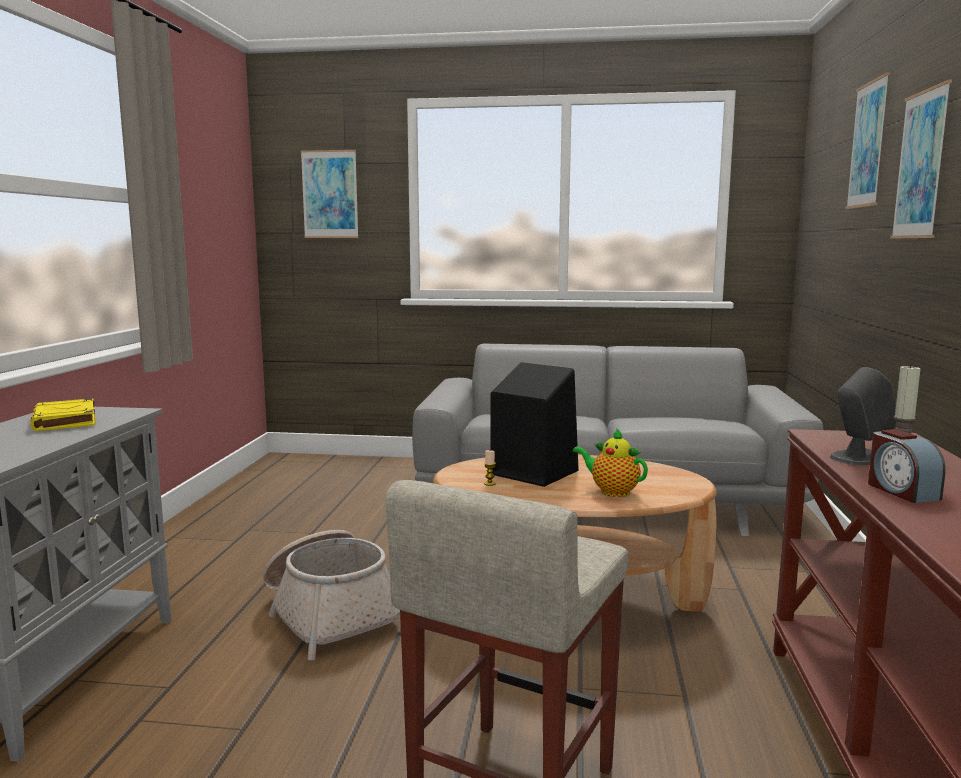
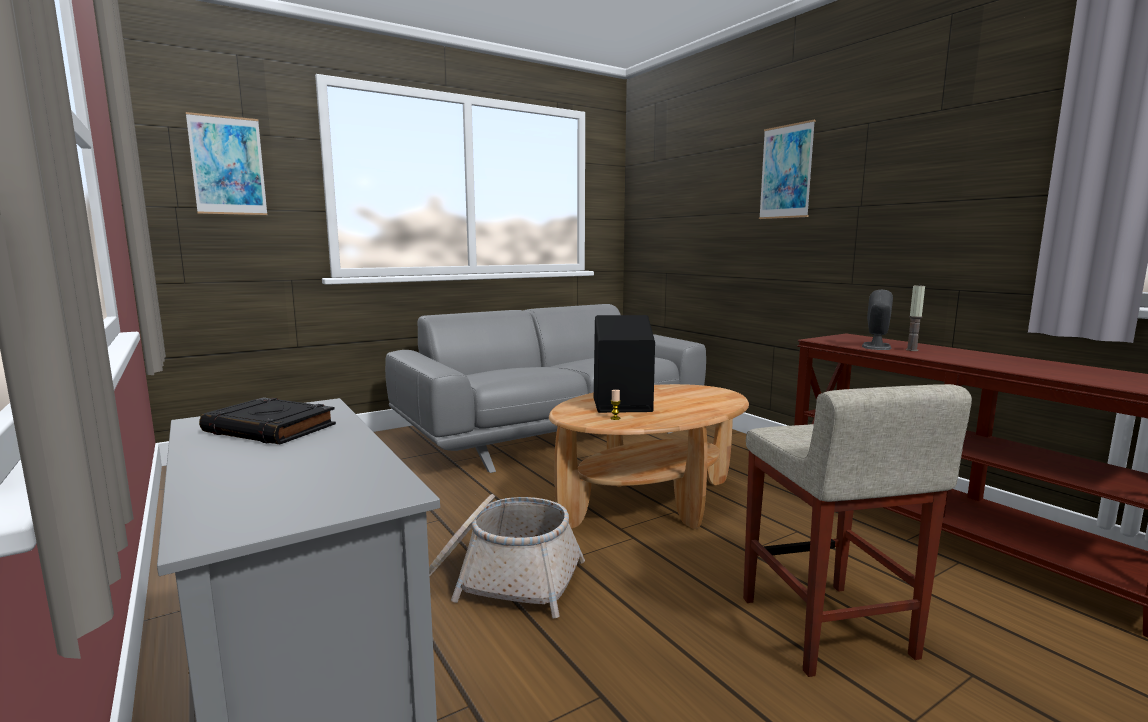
camera: 40 degrees left, 0 degrees up
yellow book [30,398,96,431] -> black book [199,397,336,444]
teapot [573,428,648,497] -> none
picture [845,72,890,209] -> none
alarm clock [868,429,946,503] -> none

